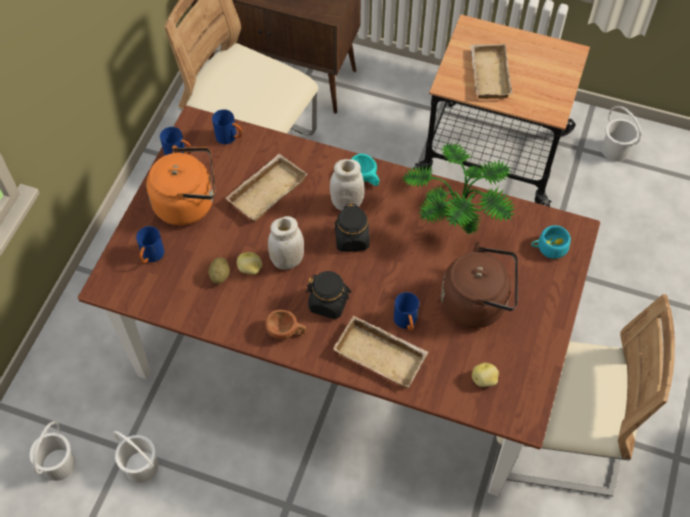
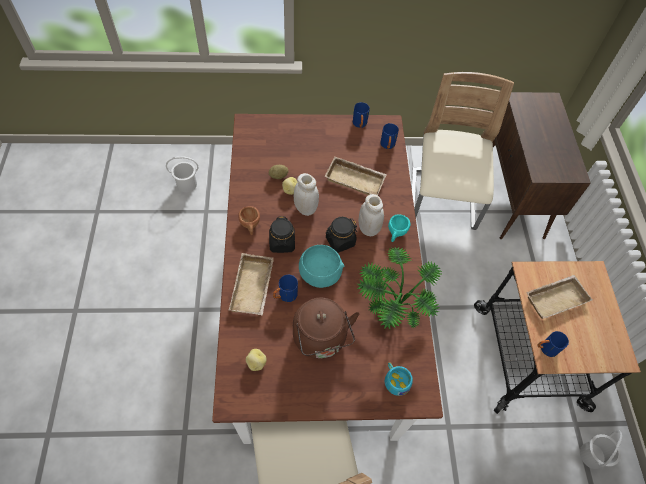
camera: 65 degrees right, 0 degrees up
white bucket [113,431,159,483] -> none
blue mug [136,226,164,264] -> blue mug moved to [537,331,569,357]
orange kettle [146,145,215,225] -> none
none -> turquoise bowl [299,245,344,288]

